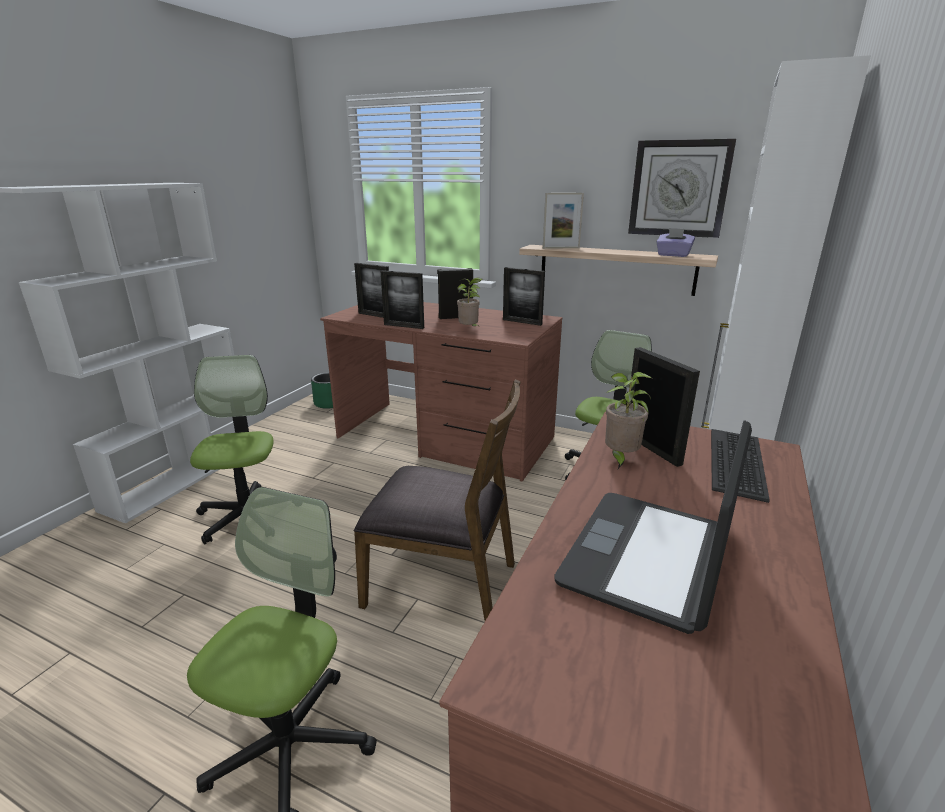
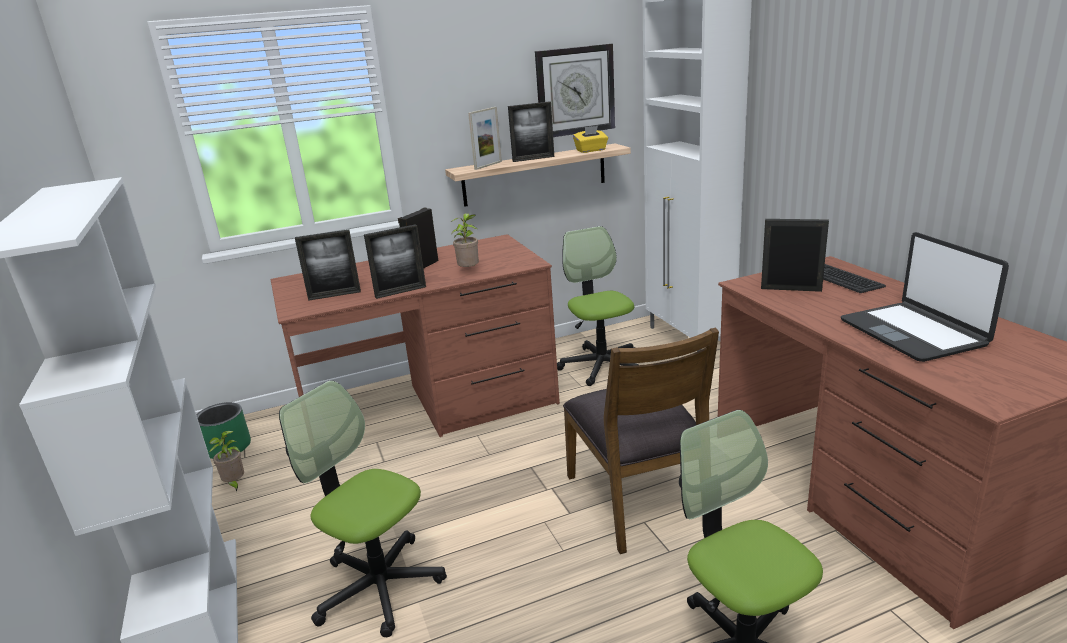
camera: 45 degrees left, 0 degrees up
brown chair [354,379,521,621] -> brown chair turned 105 degrees clockwise [563,328,719,554]
picture frame [503,267,545,326] -> picture frame moved to [508,101,554,162]
potted plant [605,372,652,469] -> potted plant moved to [209,431,244,492]
purple tissue box [656,228,695,257] -> yellow tissue box [573,126,608,153]

